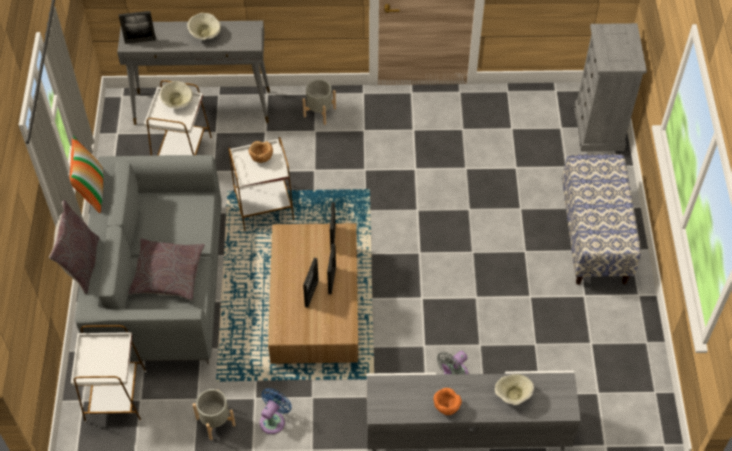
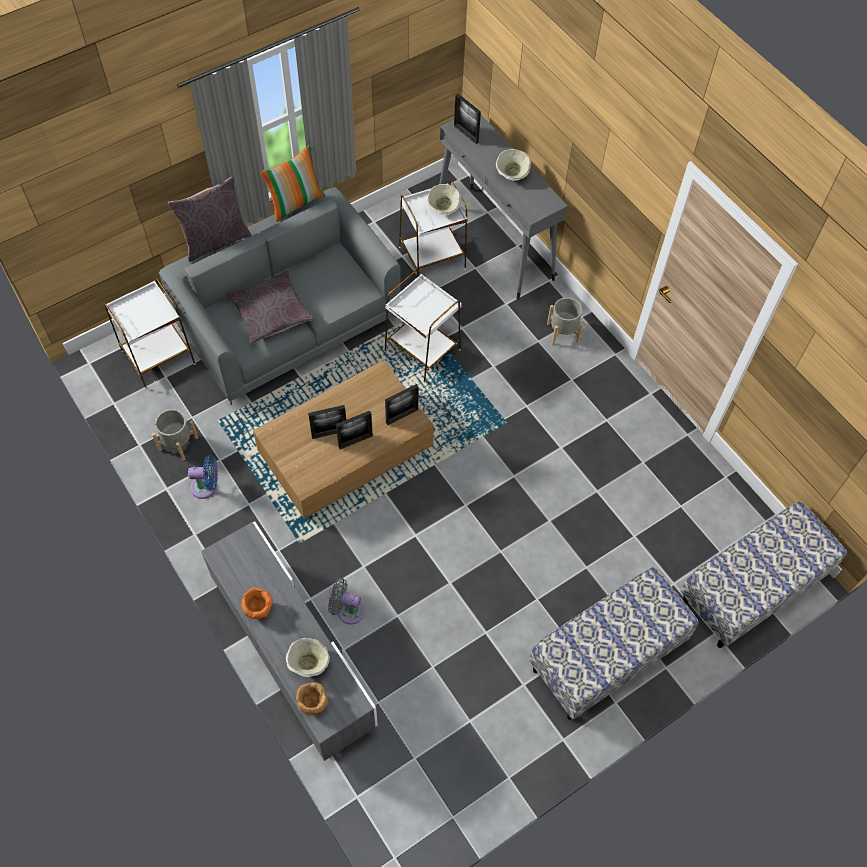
camera: 55 degrees right, 5 degrees up
brown bowl [249,141,273,163] -> brown bowl moved to [296,682,329,716]
grey dresser [574,23,647,152] -> bench [680,501,847,648]

